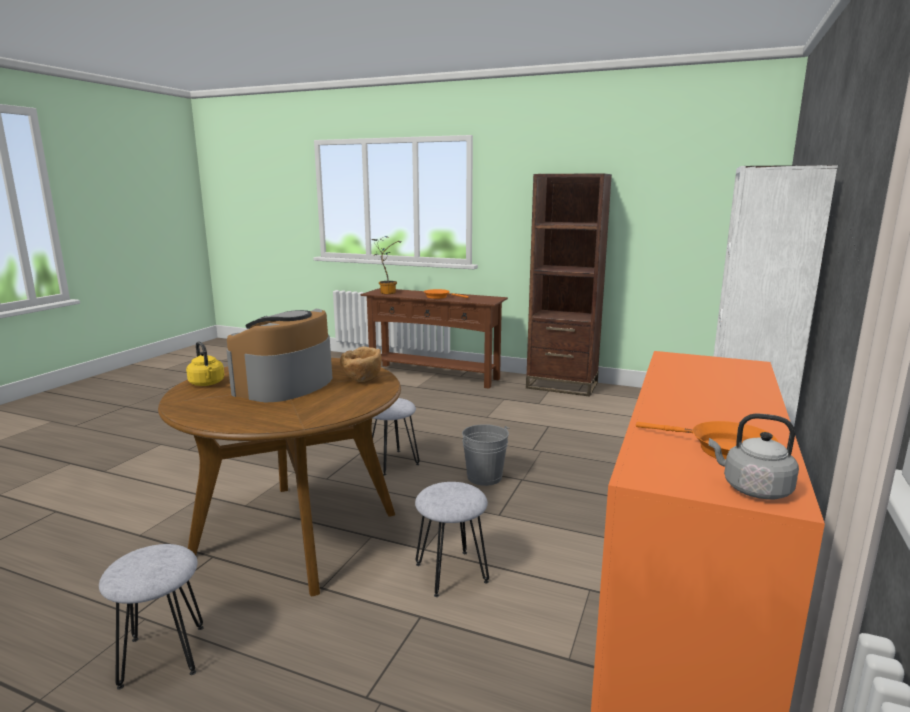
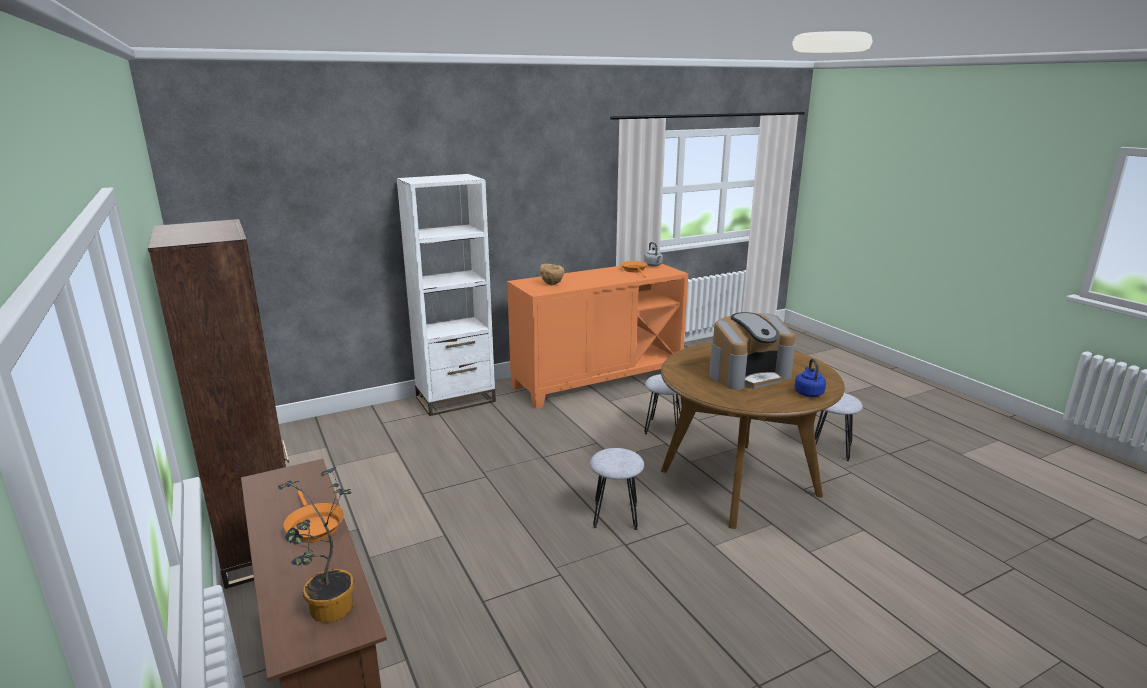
camera: 140 degrees left, 5 degrees up
yellow kettle [186,341,225,386] -> blue kettle [795,359,826,397]
brown bowl [340,346,381,382] -> brown bowl moved to [540,264,564,285]
grey bucket [462,424,509,486] -> none

